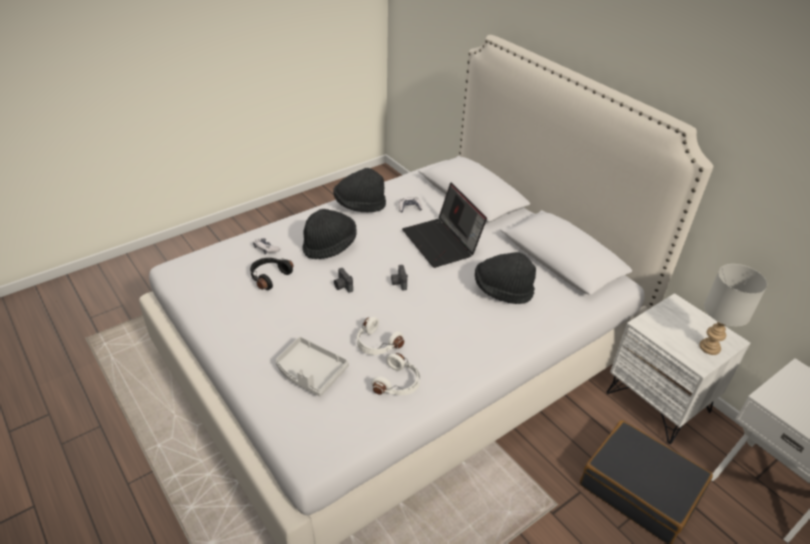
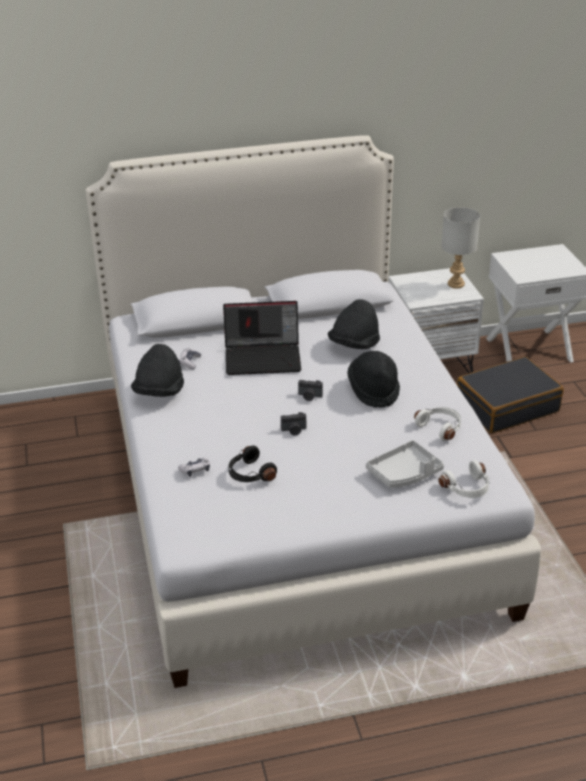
camera: 65 degrees left, 5 degrees down
black hat [302,209,357,259] -> black hat moved to [347,351,400,408]
white headphones [357,317,405,355] -> white headphones moved to [438,460,490,498]

